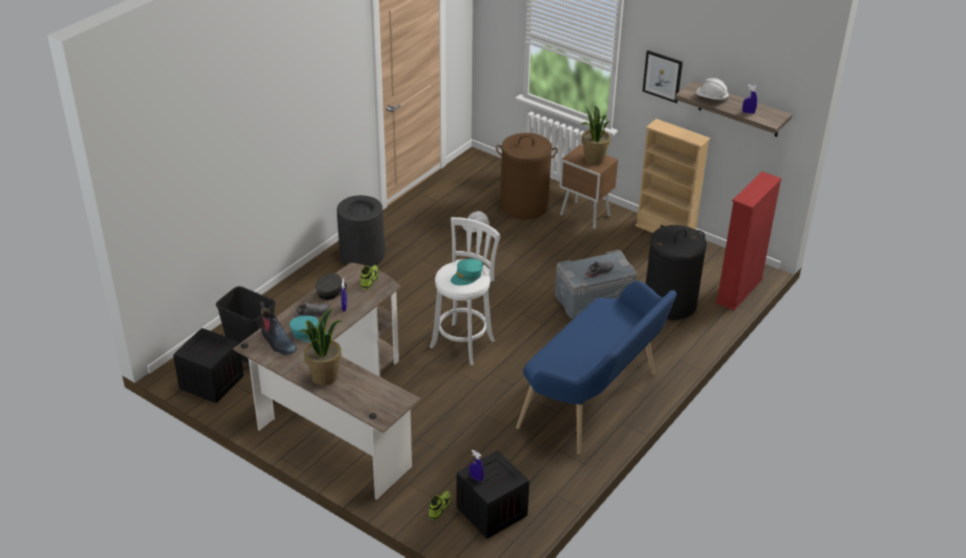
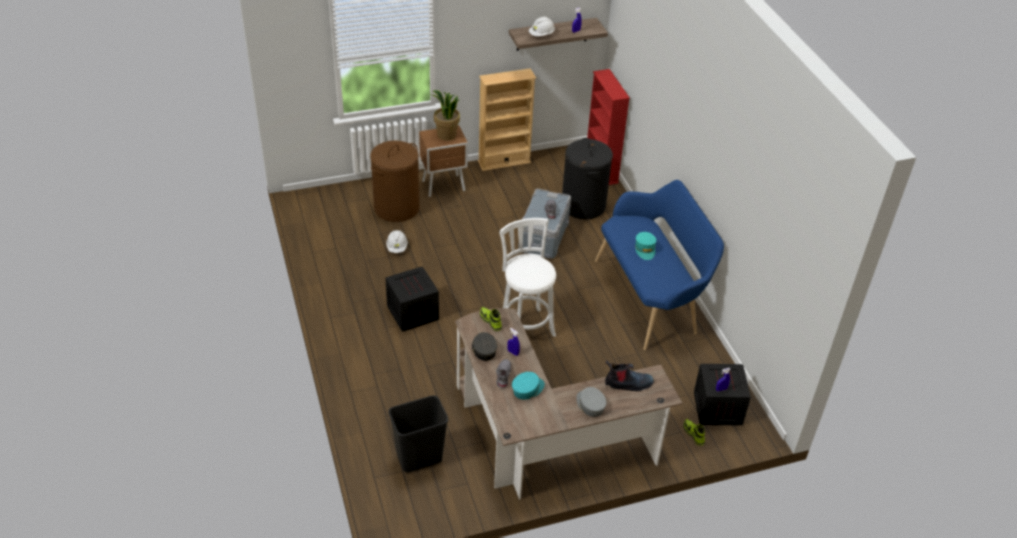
camera: 55 degrees left, 5 degrees up
crate [173,328,244,403] -> crate moved to [386,266,439,332]
boot [260,301,297,355] -> boot moved to [605,360,654,391]
potted plant [298,309,343,385] -> grey cap [576,387,606,417]
black trash can [337,195,385,267] -> none
turquoise cap [451,259,483,285] -> turquoise cap moved to [635,232,657,260]
picture [642,50,683,103] -> none

